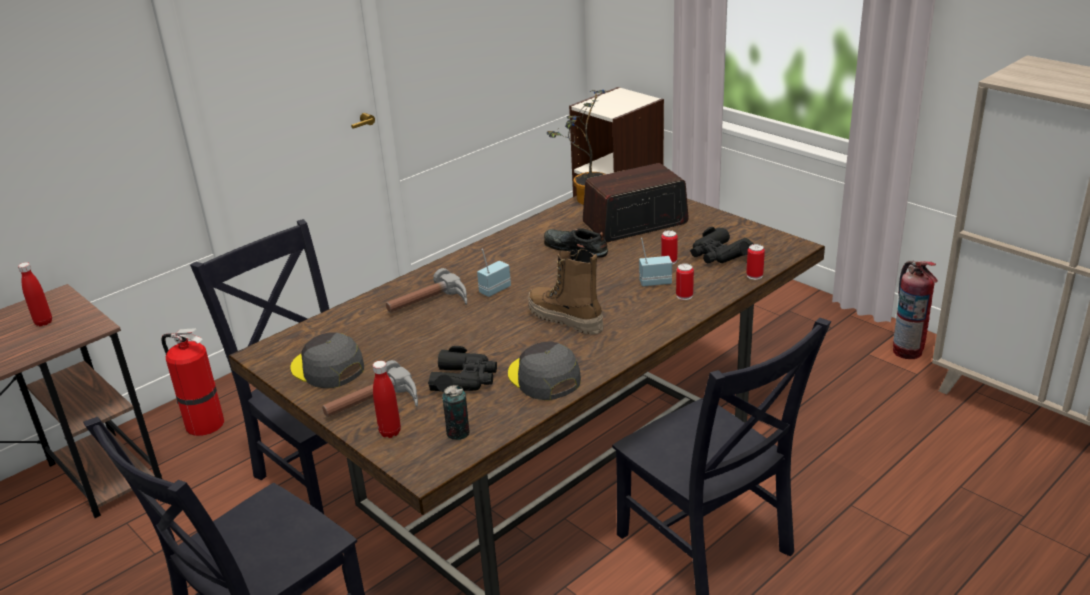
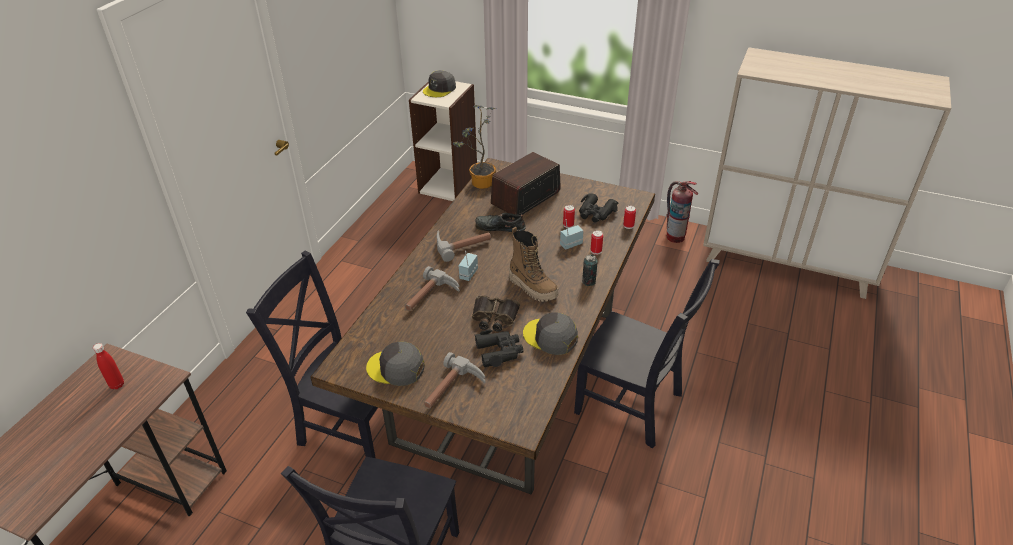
camera: 25 degrees left, 10 degrees up
fire extinguisher [161,328,224,436] -> none
red bottle [373,361,401,438] -> none
can [442,385,470,440] -> can moved to [582,254,598,286]
boot [528,249,603,335] -> boot turned 150 degrees counterclockwise [509,227,558,302]
none -> grey cap [423,70,456,97]
none -> hammer [437,231,491,262]
none -> binoculars [472,296,520,332]

